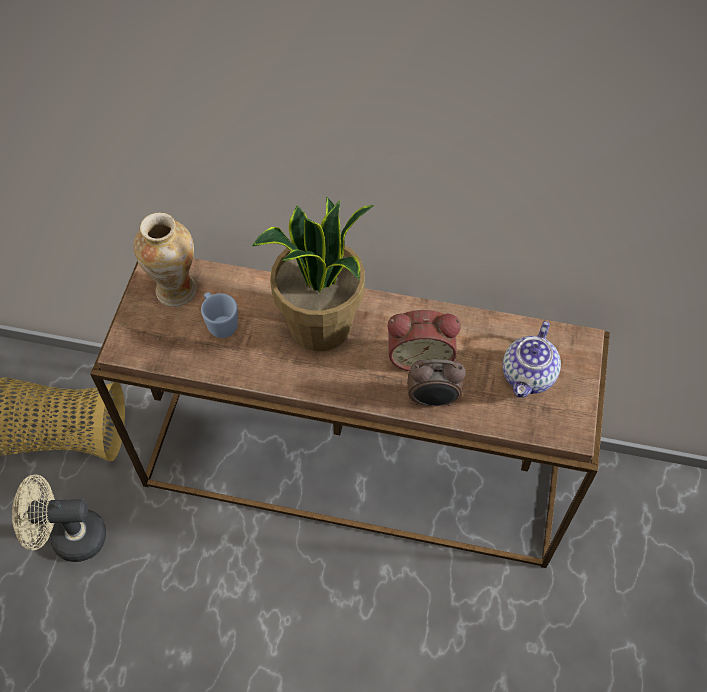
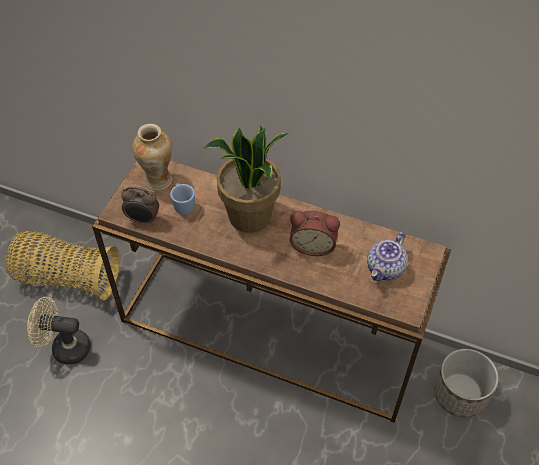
camera: 10 degrees right, 5 degrees down
alarm clock [407,359,466,406] -> alarm clock moved to [121,186,159,225]
none -> planter [434,349,499,418]

